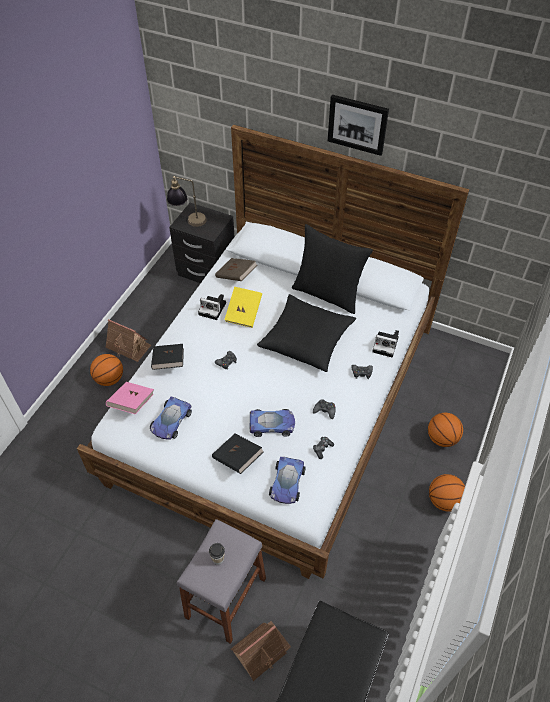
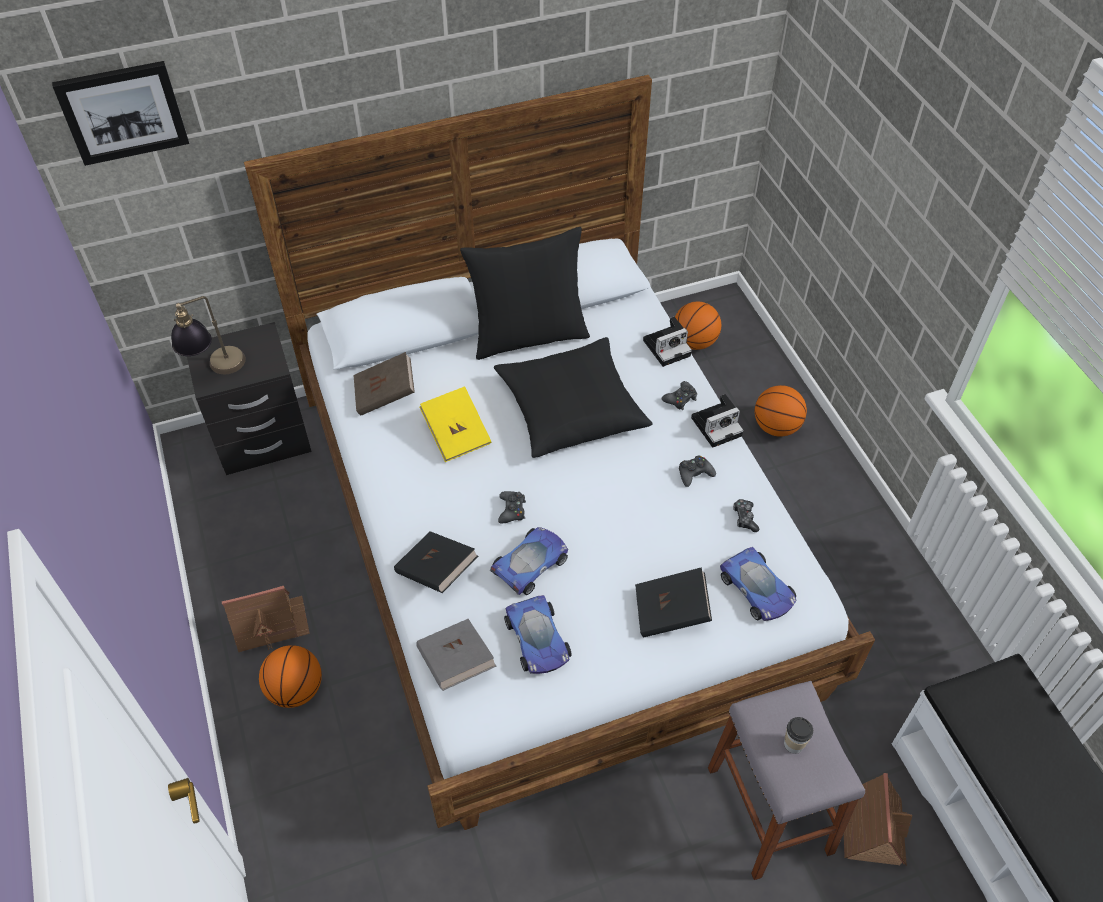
camera: 45 degrees left, 0 degrees up
pink book [106,382,154,414] -> grey book [416,619,496,691]
camera [198,294,226,320] -> camera moved to [691,394,743,448]
toy car [250,409,295,437] -> toy car moved to [490,527,568,595]
picture [328,95,389,156] -> picture moved to [52,61,189,166]
basketball [429,474,465,512] -> basketball moved to [675,302,721,350]

